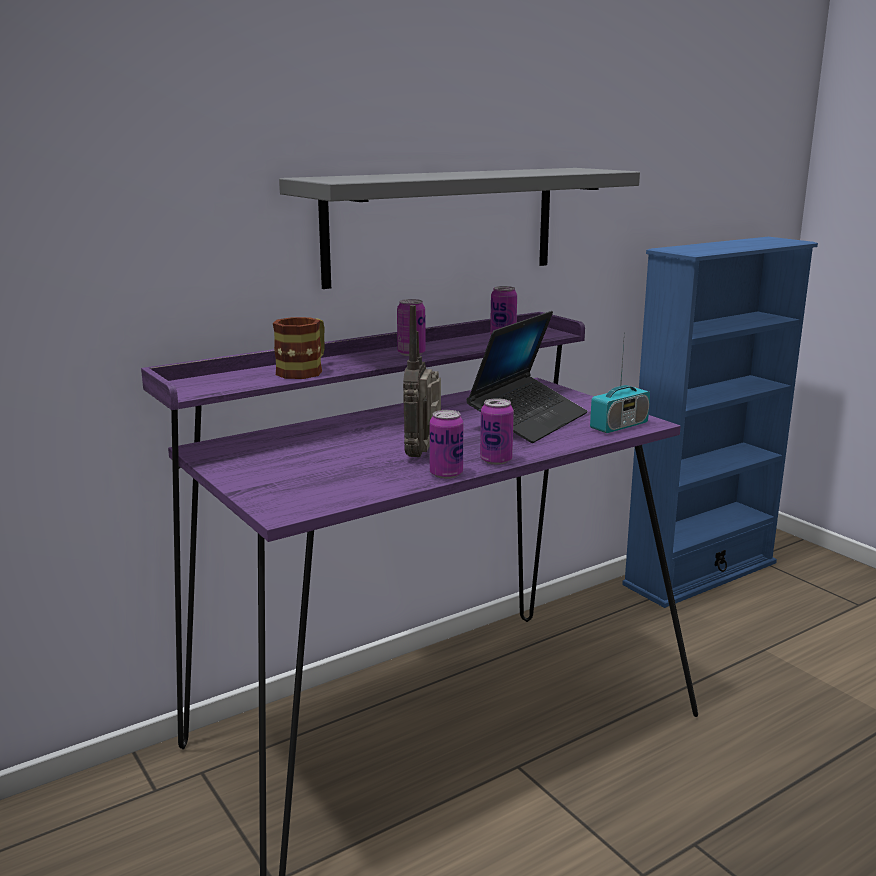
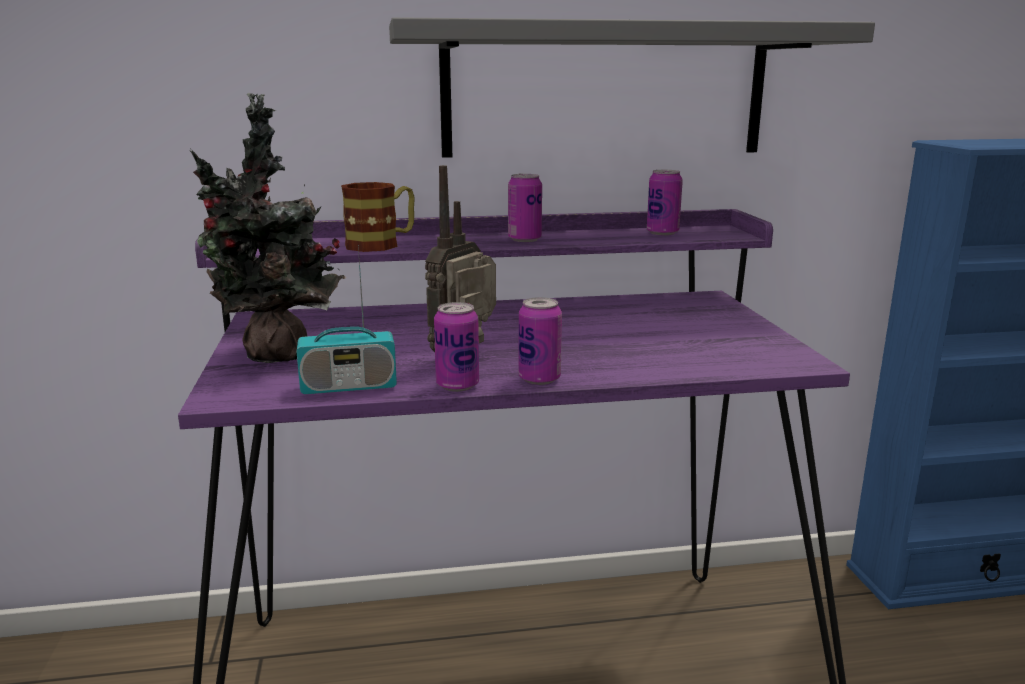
camera: 25 degrees right, 0 degrees up
laptop [466,311,587,443] -> none
radio [590,331,650,433] -> radio moved to [297,245,397,394]
none -> potted plant [189,93,346,363]

